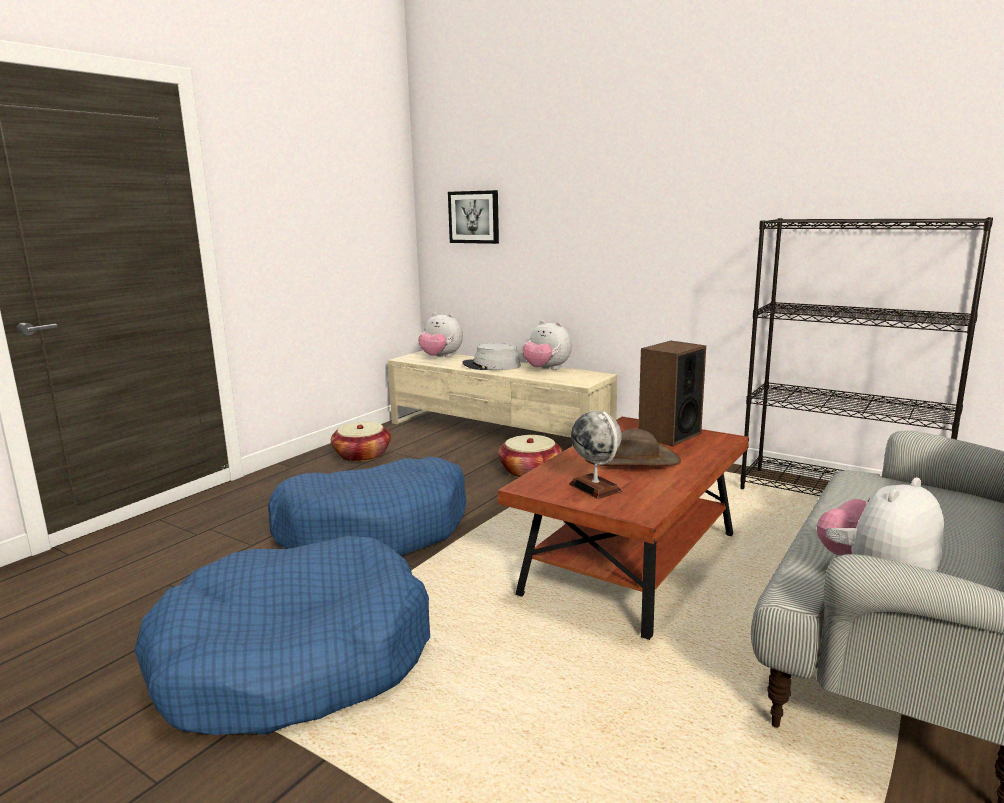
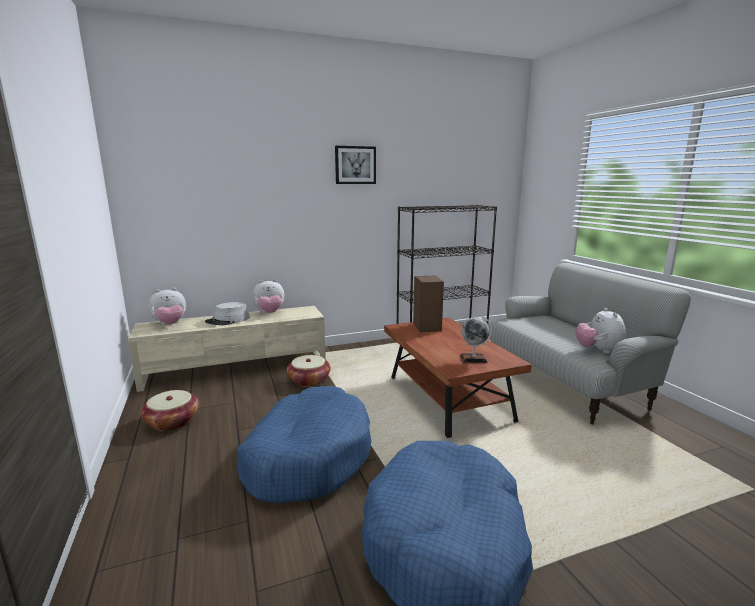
camera: 55 degrees left, 0 degrees up
picture [448,190,499,244] -> picture moved to [335,146,376,184]
brown hat [585,428,681,466] -> none

